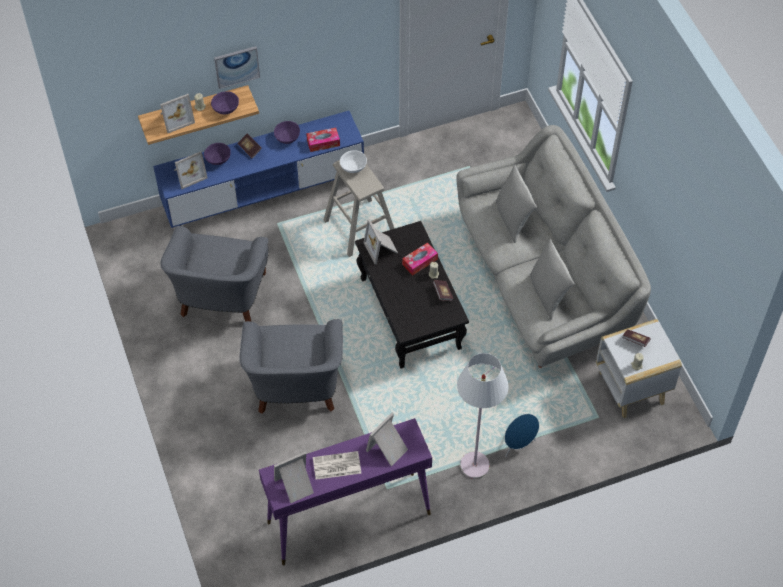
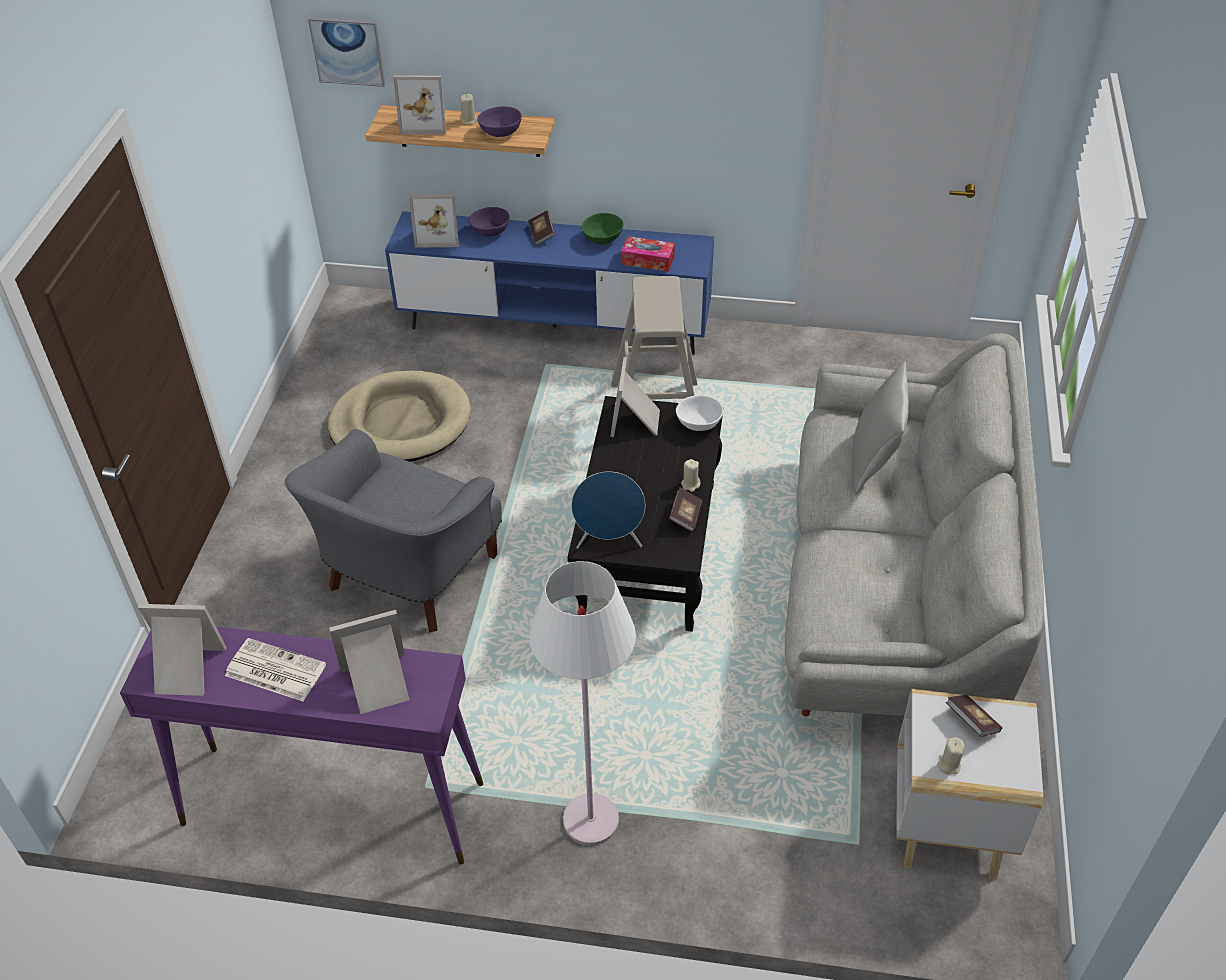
camera: 30 degrees right, 10 degrees down
grey armchair [160,226,268,322] -> beige dog bed [328,371,471,462]
picture [214,46,260,89] -> picture moved to [308,17,386,87]
purple bowl [274,121,300,144] -> green bowl [582,213,624,245]
white bowl [340,150,367,173] -> white bowl moved to [676,395,723,431]
tissue box [402,243,438,275] -> none
blue speaker [505,414,539,457] -> blue speaker moved to [571,471,645,549]
grey pillow [530,238,575,320] -> none

